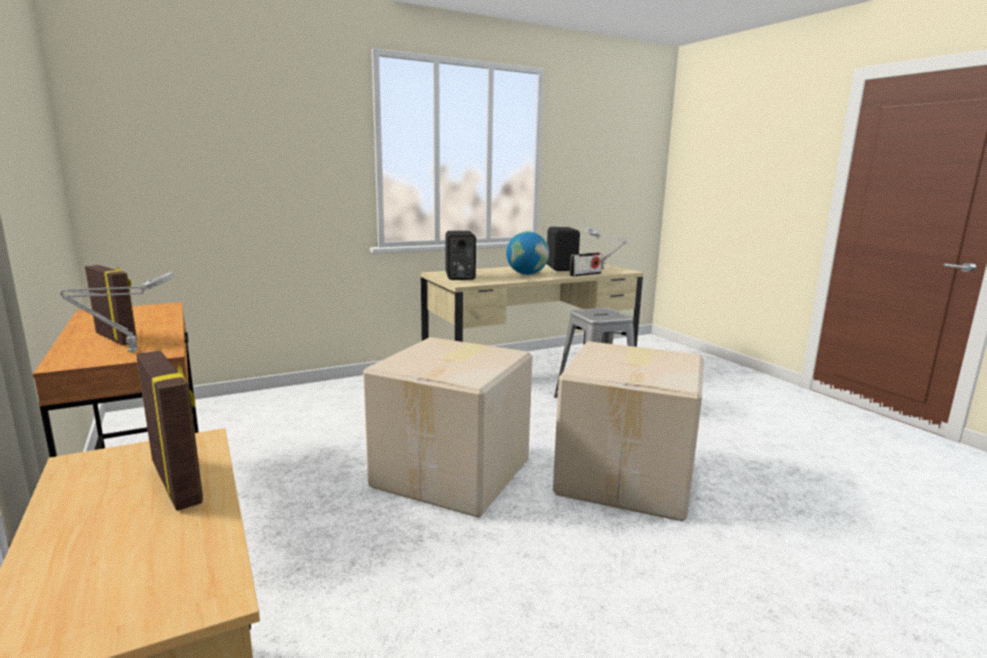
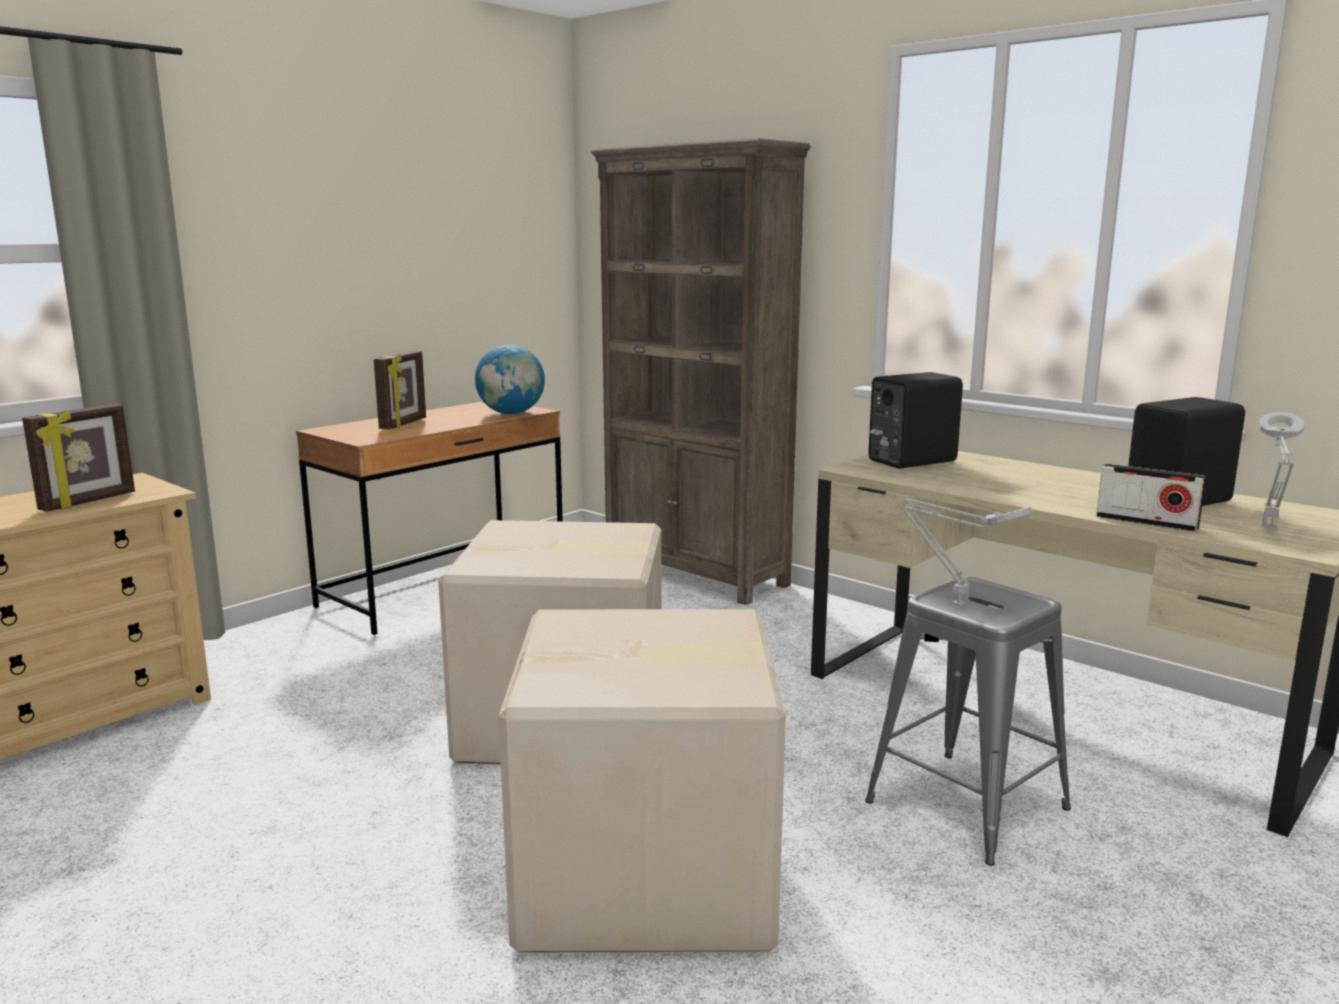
camera: 70 degrees right, 0 degrees up
grey table lamp [60,272,174,353] -> grey table lamp moved to [902,498,1033,607]
globe [506,232,549,275] -> globe moved to [475,345,545,414]
none -> brown bookcase [591,138,811,605]

